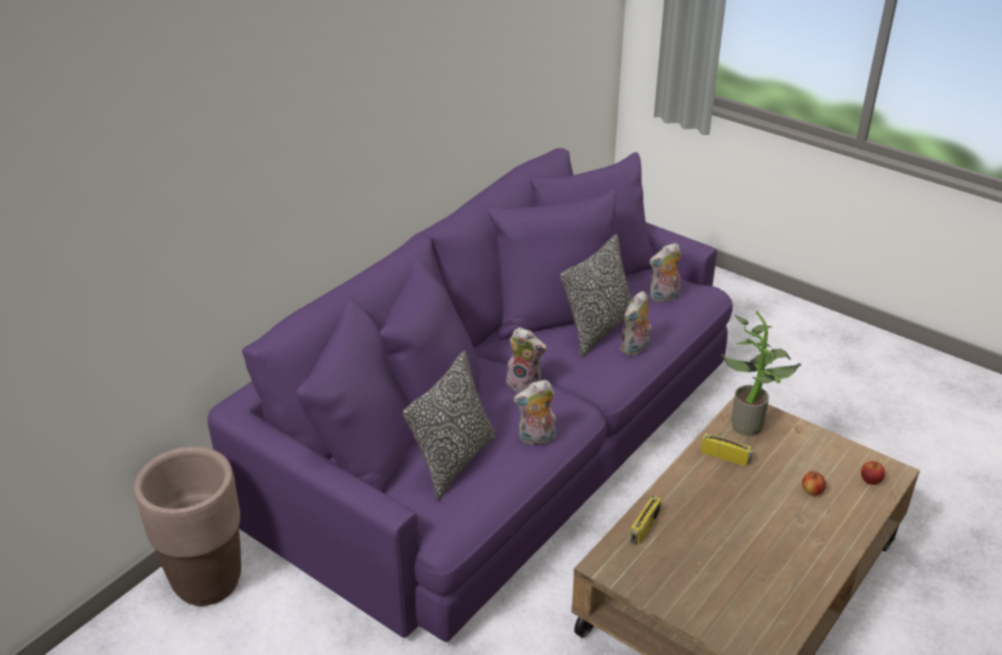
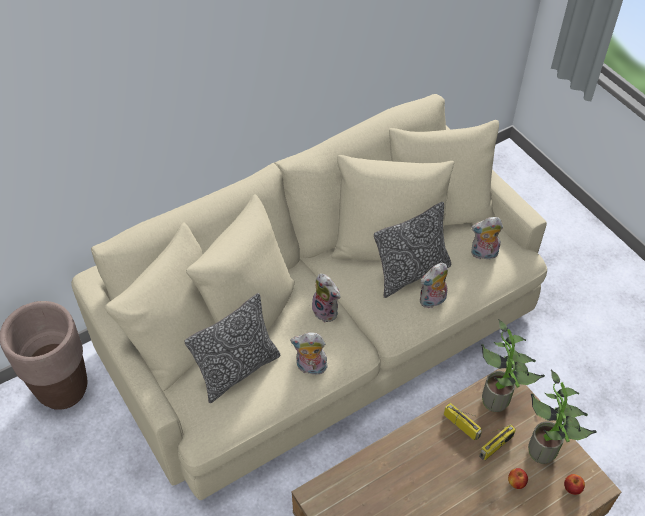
camera: 20 degrees right, 15 degrees up
purple sofa [208,148,733,642] -> beige sofa [71,94,547,500]
radio [630,495,661,545] -> radio moved to [479,424,516,460]
none -> potted plant [528,369,597,464]

